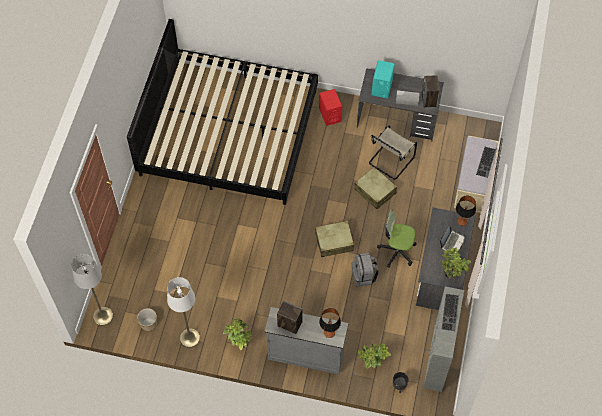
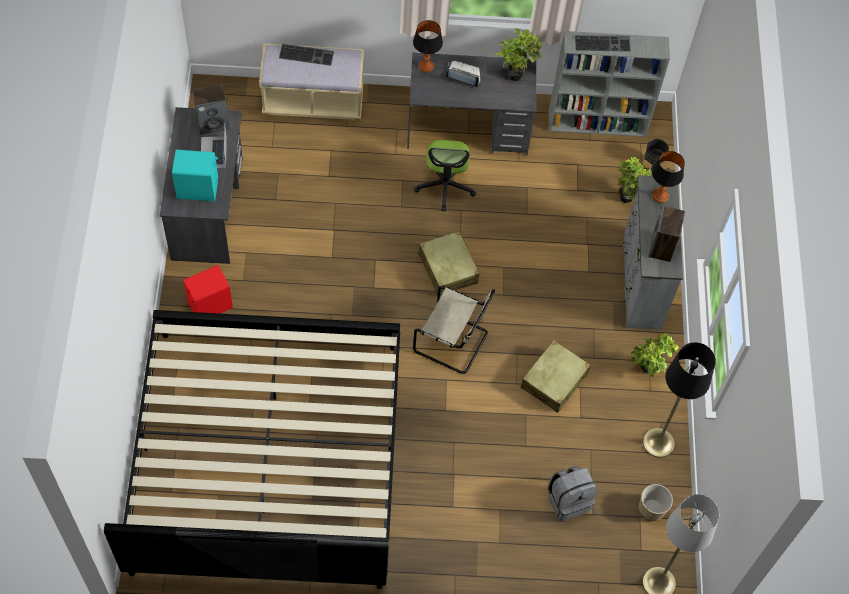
camera: 105 degrees left, 0 degrees up
white floor lamp [167,277,200,348] -> black floor lamp [643,342,716,458]
grey backpack [352,253,379,287] -> grey backpack moved to [548,466,597,521]
beige suitcase [354,167,397,209] -> beige suitcase moved to [521,340,591,413]
beige chair [369,125,417,180] -> beige chair moved to [413,286,495,374]

